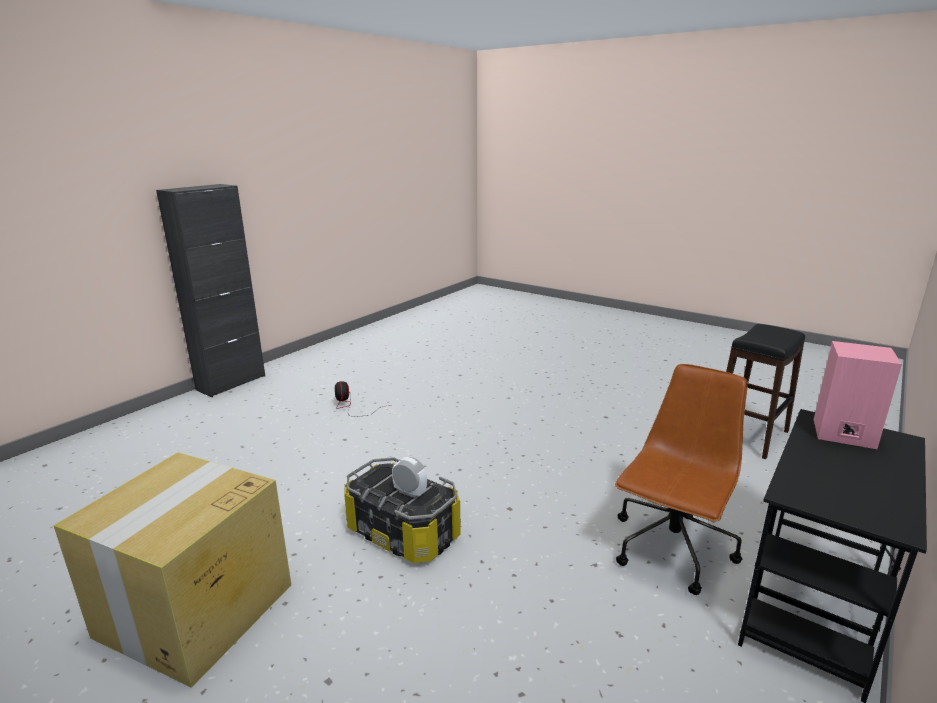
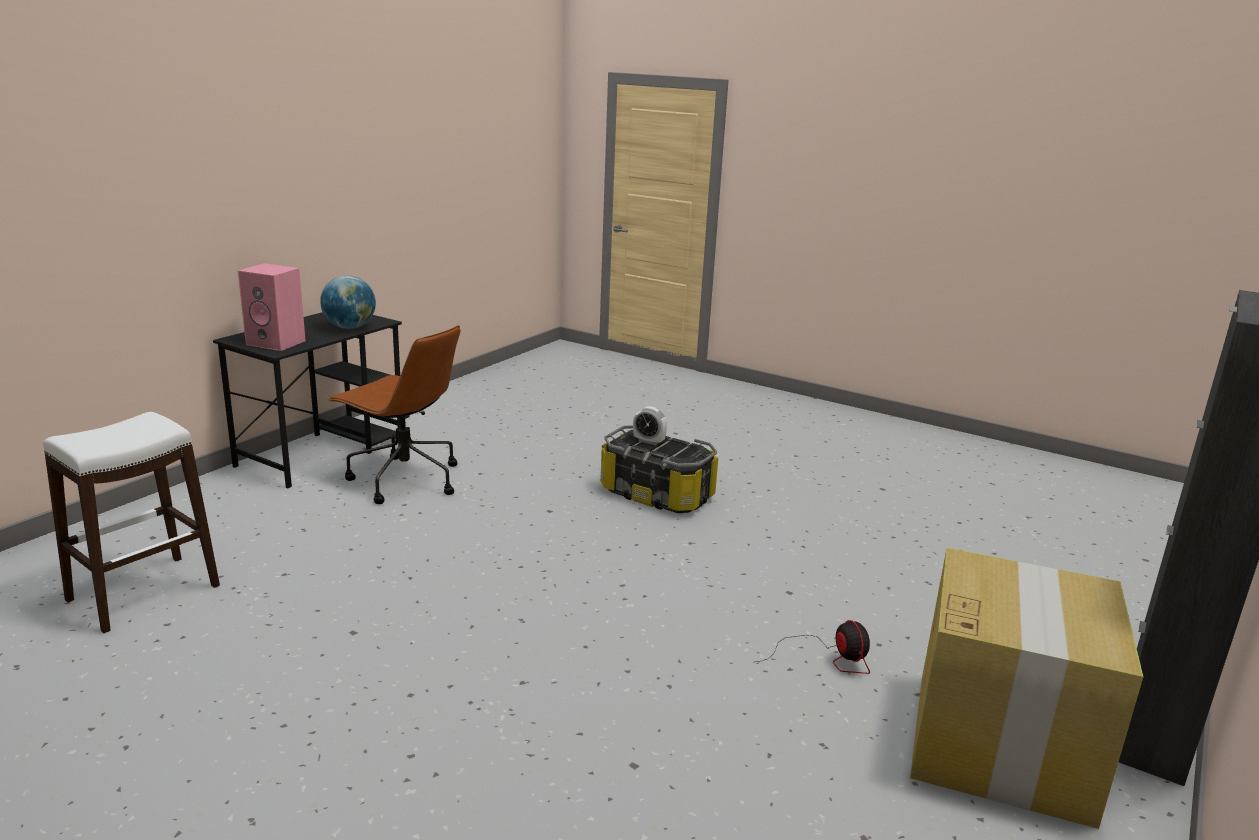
camera: 175 degrees right, 0 degrees up
cardboard box [53,452,291,688] -> cardboard box moved to [910,548,1143,829]
brown office chair [615,364,748,595] -> brown office chair turned 90 degrees counterclockwise [328,325,460,504]
black stool [726,324,805,459] -> white stool [43,412,220,633]
none -> globe [320,275,376,329]

